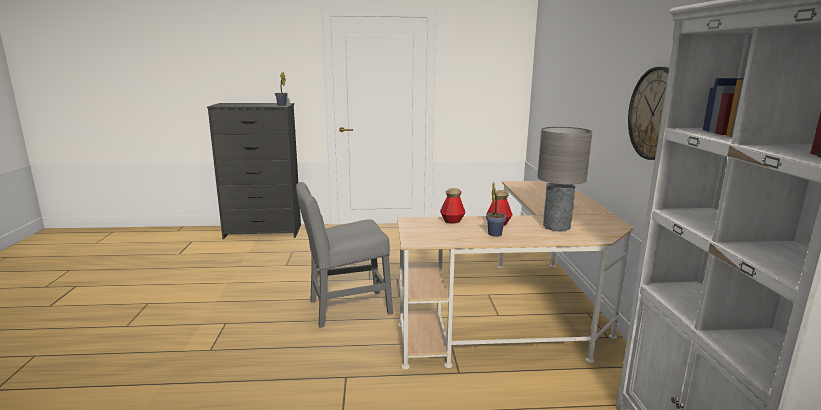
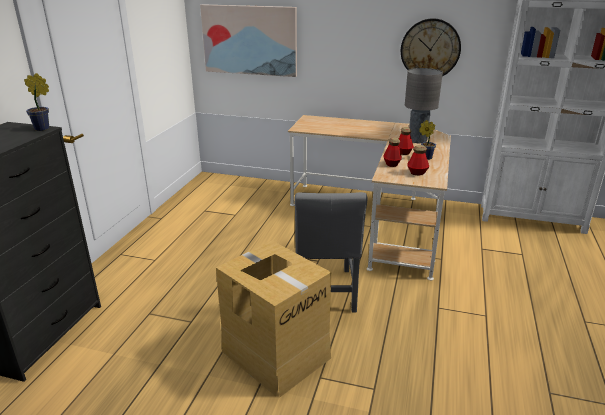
camera: 70 degrees left, 10 degrees up
none -> picture [200,4,297,77]
none -> cardboard box [216,241,331,397]
none -> bottle [407,145,429,175]

